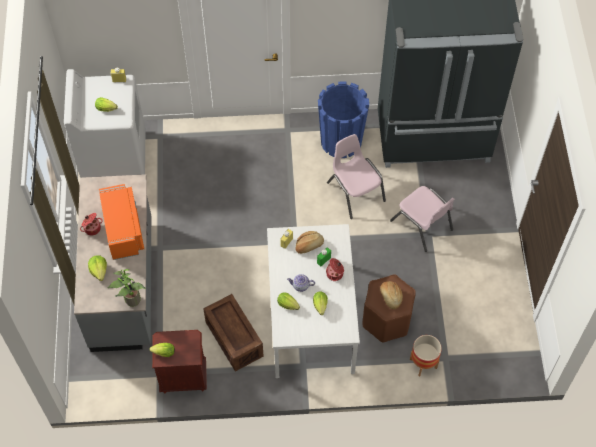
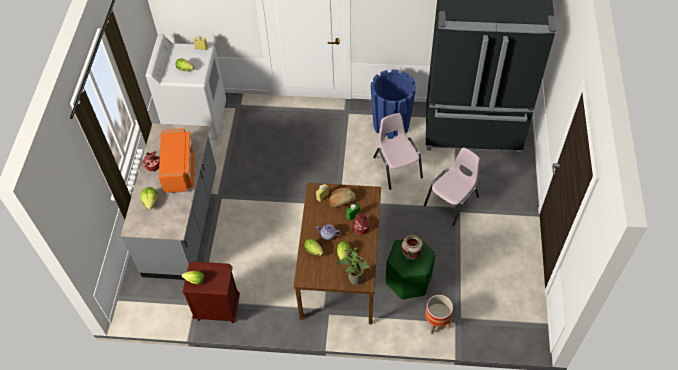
camera: 10 degrees right, 5 degrees down
potted plant [107,269,145,307] -> potted plant moved to [336,248,372,285]
crate [203,294,263,372] -> none
white dining table [267,224,360,378] -> brown dining table [294,183,381,324]
brown stool [362,274,416,342] -> green stool [386,238,435,299]
bread [380,281,403,309] -> vase [401,235,423,260]
pink chair [390,186,455,252] -> pink chair turned 105 degrees counterclockwise [424,147,480,226]

